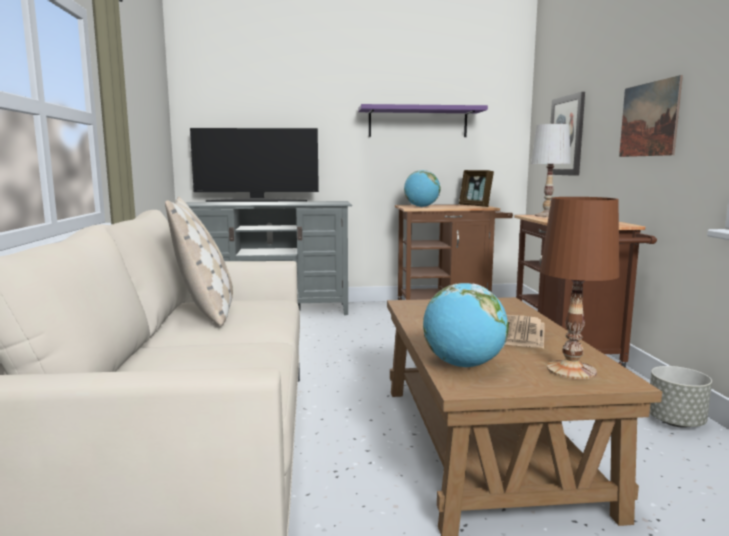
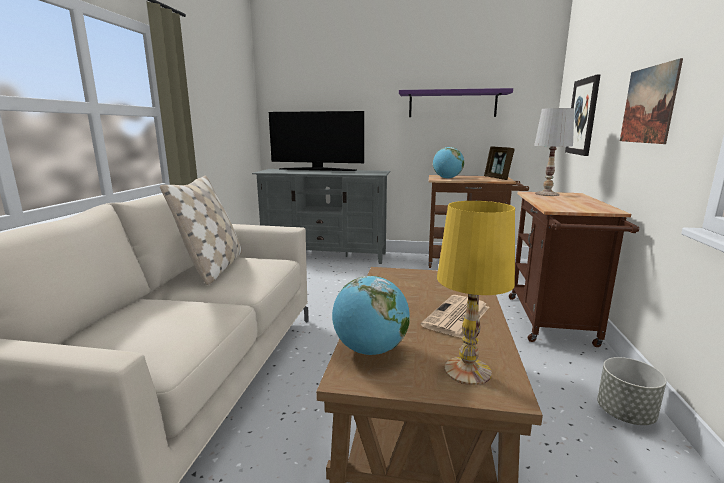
camera: 15 degrees right, 5 degrees up
brown table lamp [540,197,620,379] -> yellow table lamp [437,201,515,385]

